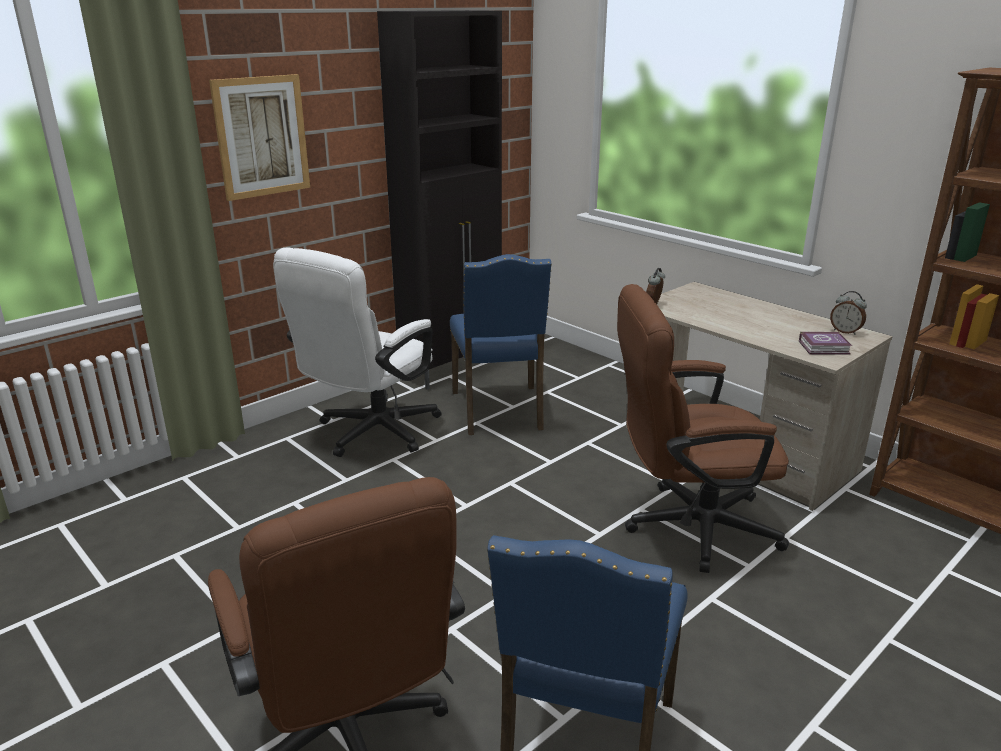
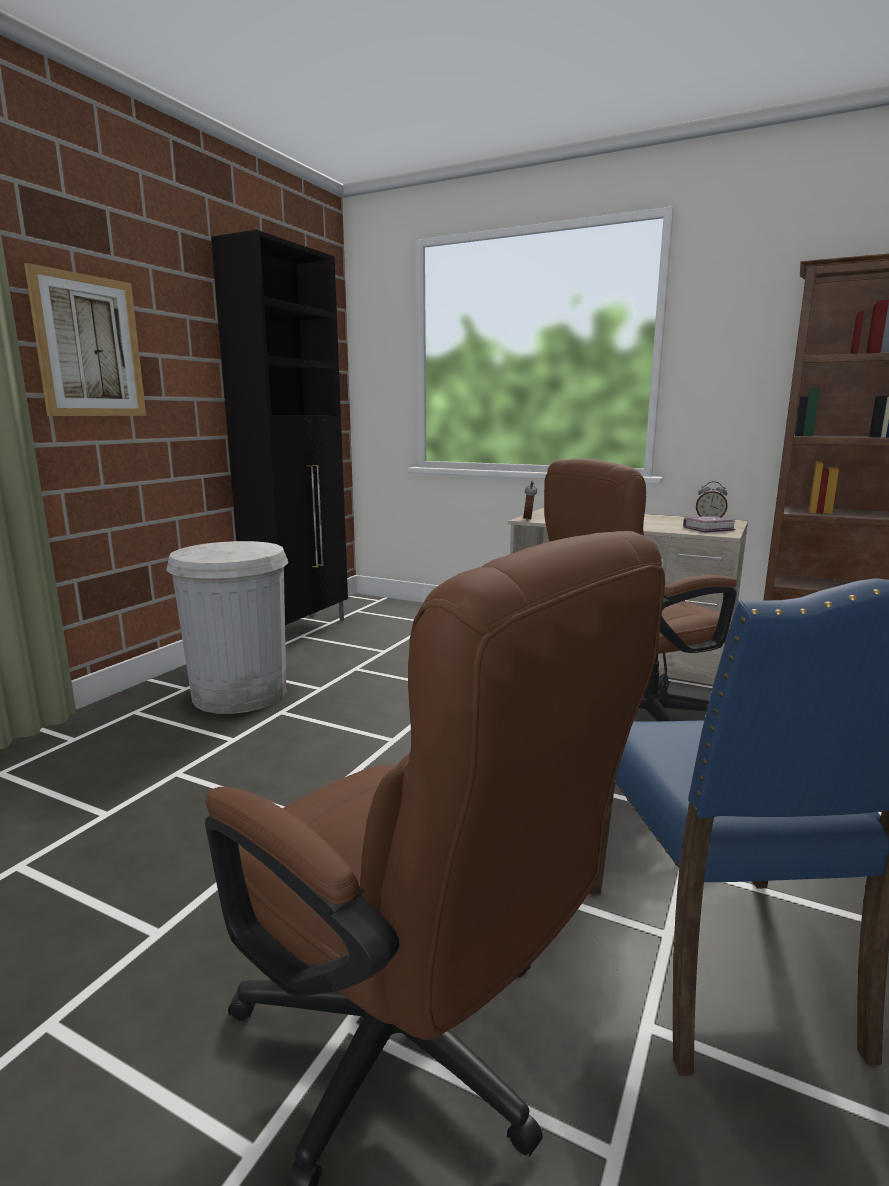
camera: 20 degrees left, 10 degrees down
white office chair [273,247,442,457] -> white trash can [166,541,288,714]
blue chair [450,254,552,435] -> none

